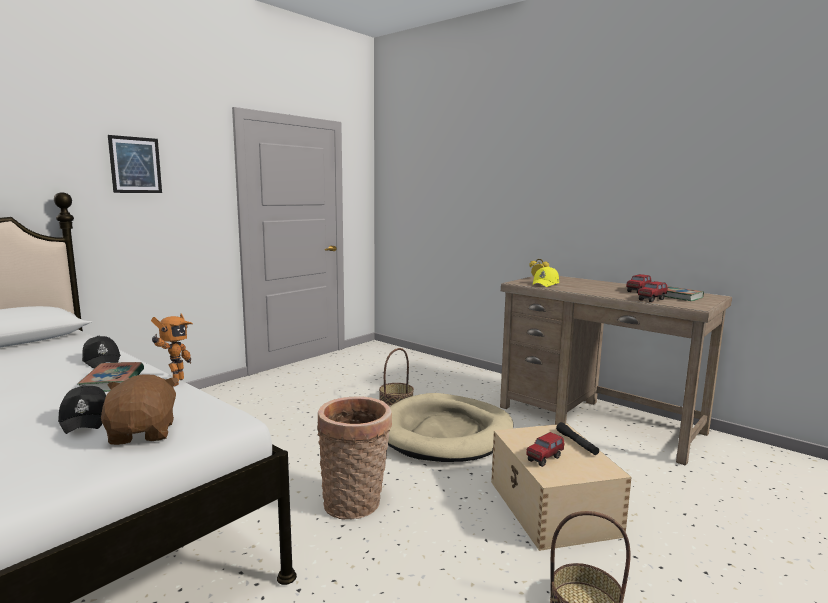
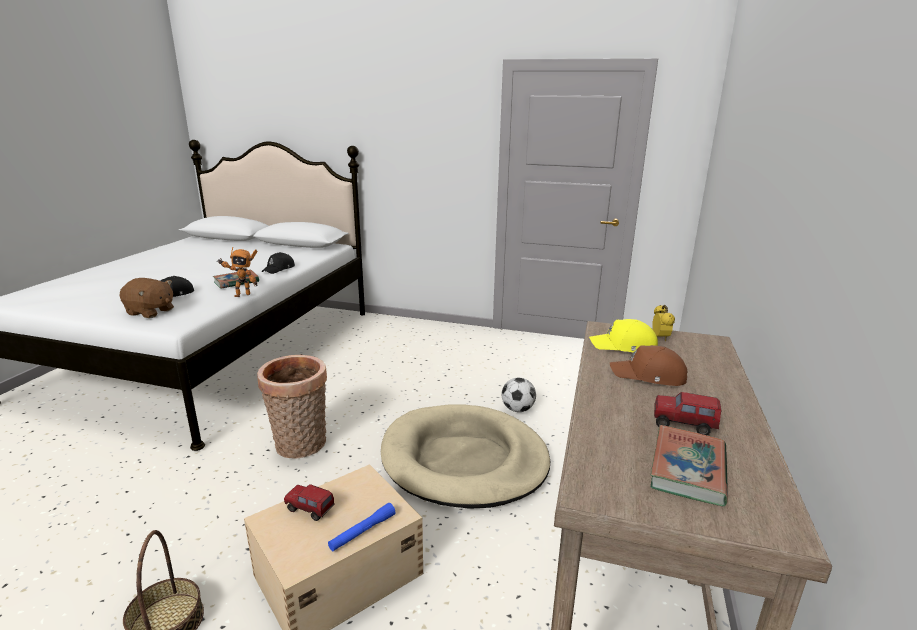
camera: 65 degrees right, 10 degrees up
brown plush toy [101,374,178,445] -> brown plush toy turned 60 degrees clockwise [120,278,174,318]
picture [108,135,162,193] -> none
basket [379,348,414,406] -> football [502,377,536,412]
black flashlight [556,422,599,455] -> blue flashlight [328,503,395,551]
toy truck [638,281,668,302] -> none
none -> brown cap [610,345,688,386]

